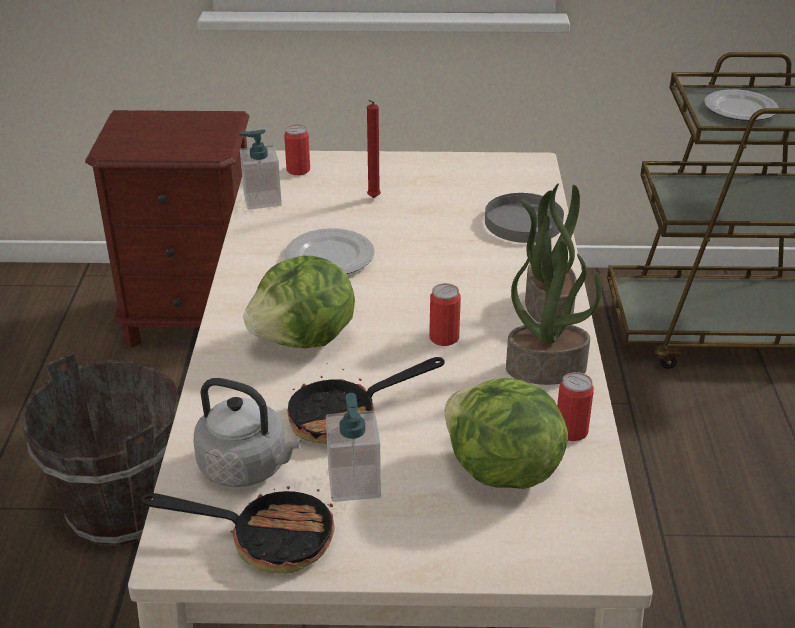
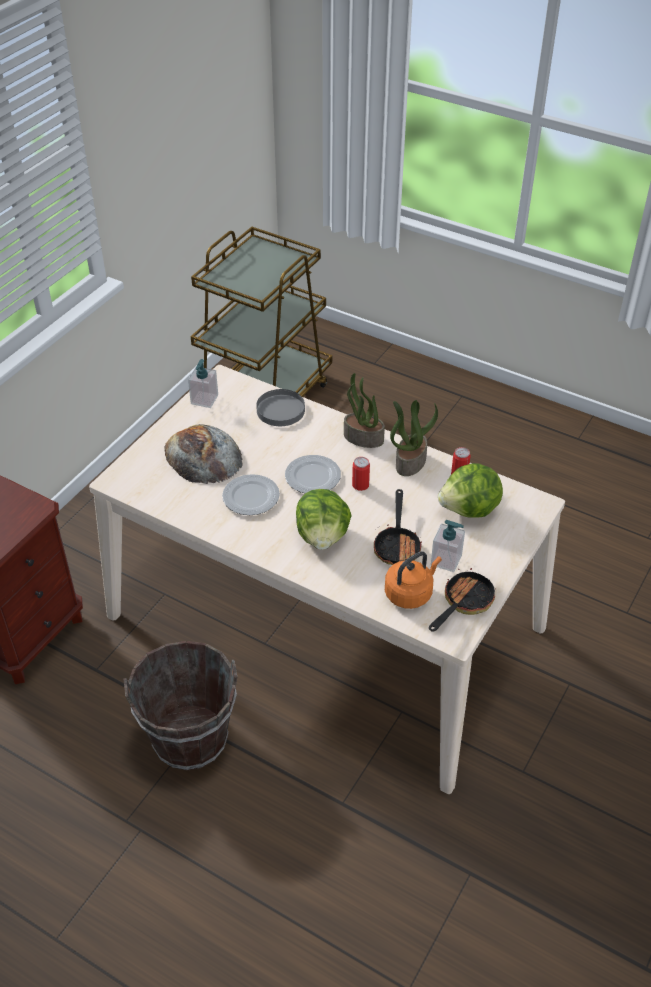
camera: 60 degrees left, 10 degrees up
grey kettle [194,378,302,487] -> orange kettle [385,551,442,609]
soap dispenser [239,129,282,210] -> soap dispenser moved to [188,359,218,408]
can [284,125,310,175] -> none
red candle [367,100,381,198] -> bread [164,424,243,484]
plate [704,89,778,121] -> plate moved to [285,455,341,493]

